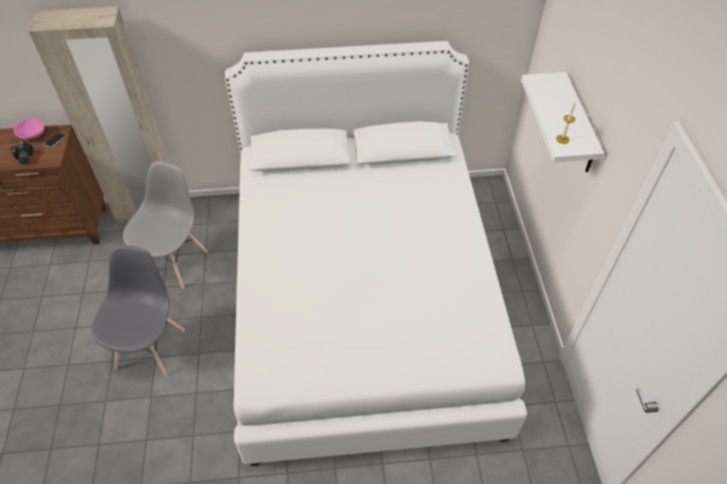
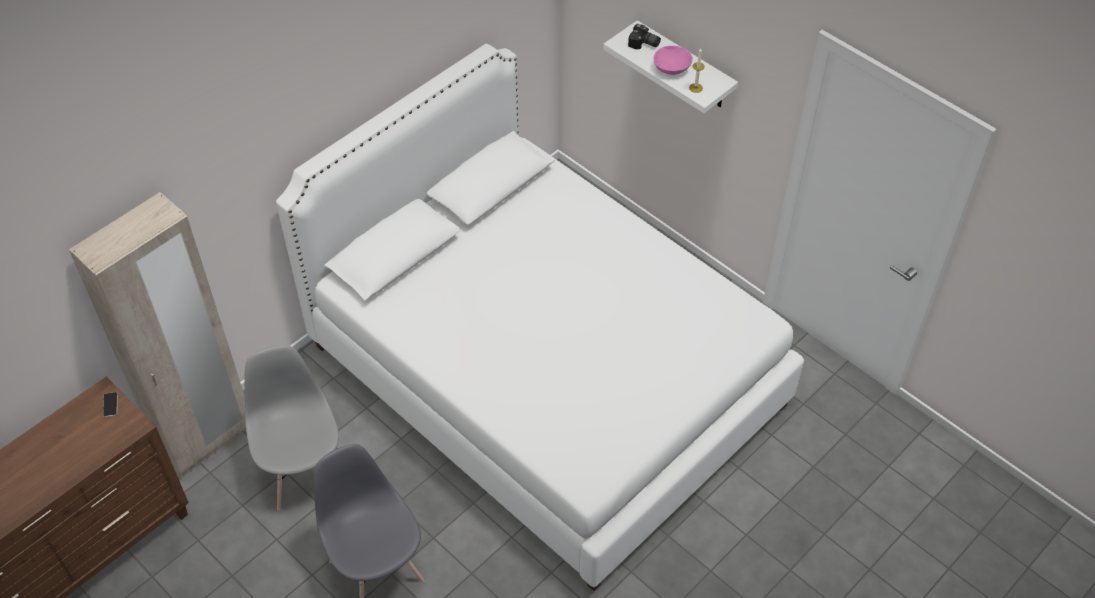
camera: 40 degrees left, 0 degrees up
camera [11,141,34,165] -> camera moved to [628,24,661,49]
pink bowl [13,118,45,140] -> pink bowl moved to [654,46,693,75]

